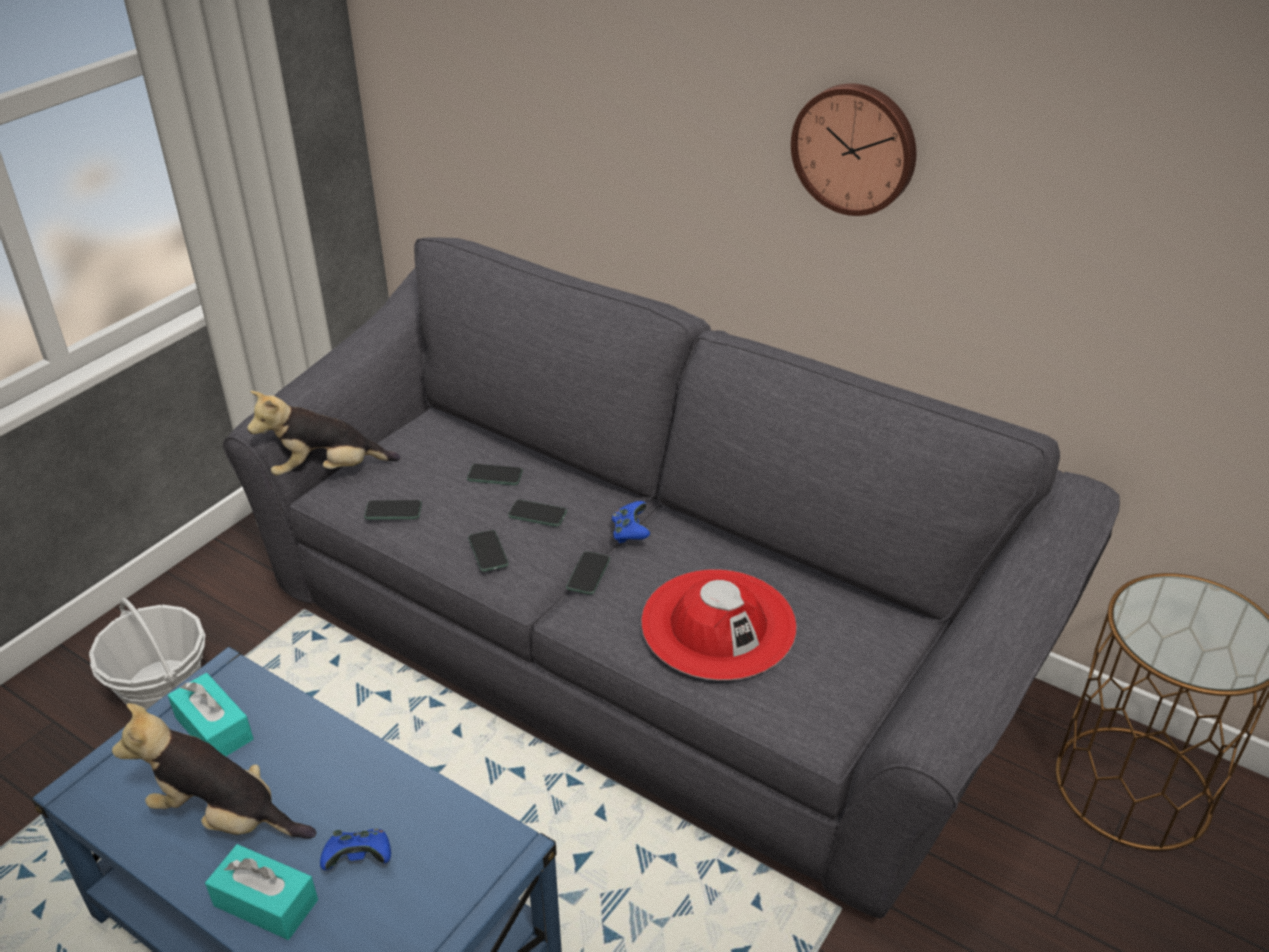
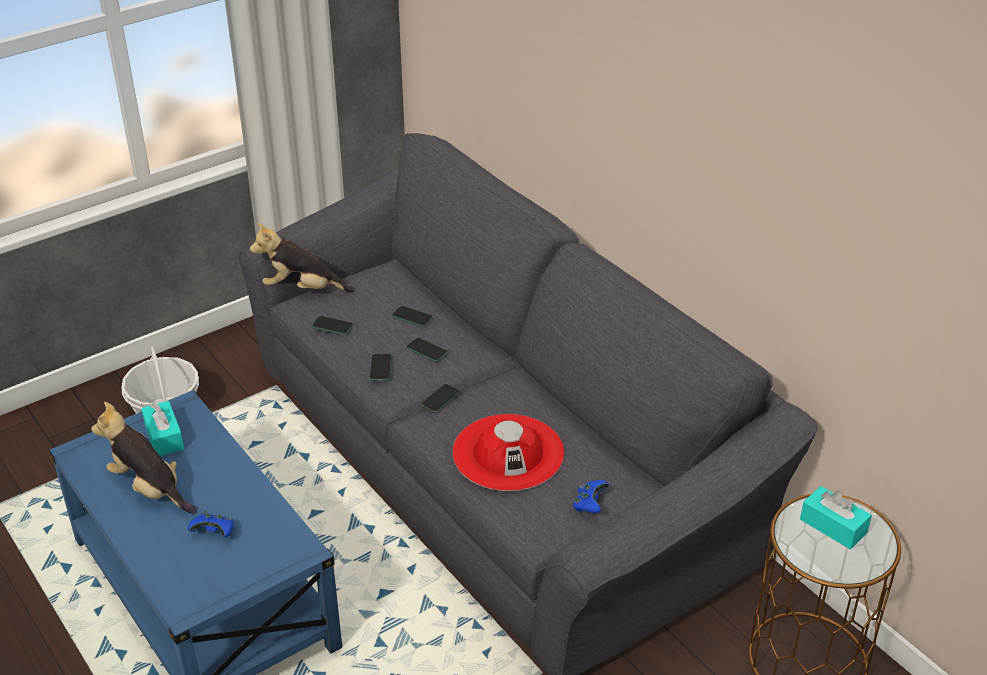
camera: 20 degrees right, 0 degrees up
turquoise tissue box [205,844,318,940] -> turquoise tissue box moved to [800,486,872,549]
blue game controller [612,501,650,543] -> blue game controller moved to [573,480,609,513]
wall clock [791,83,916,216] -> none

